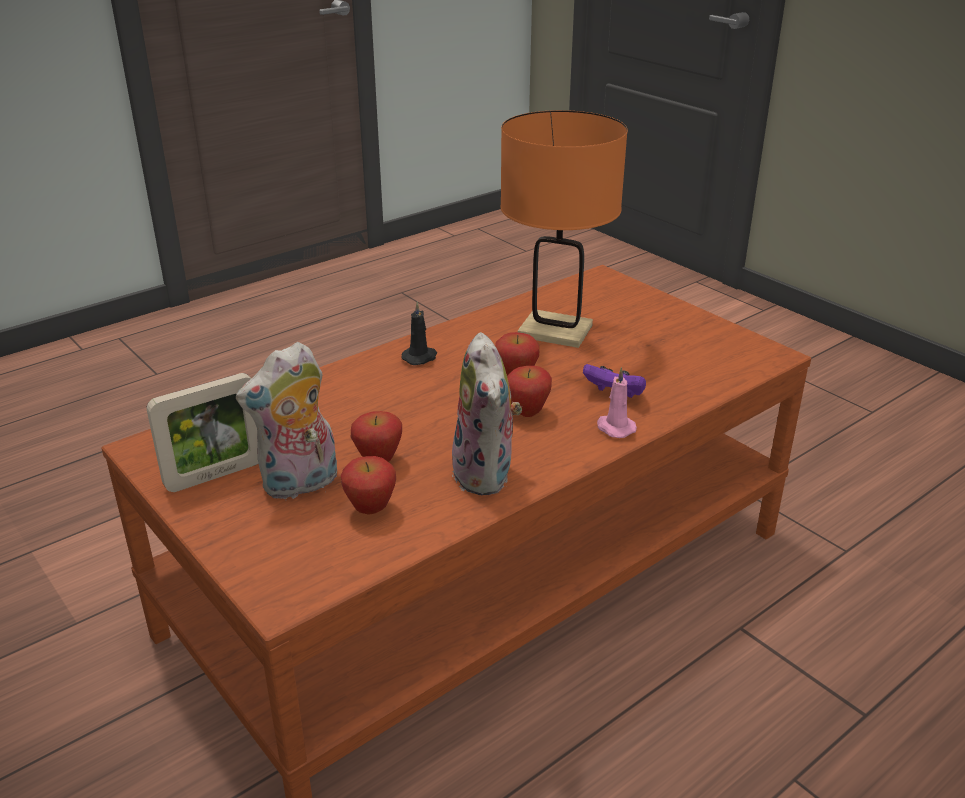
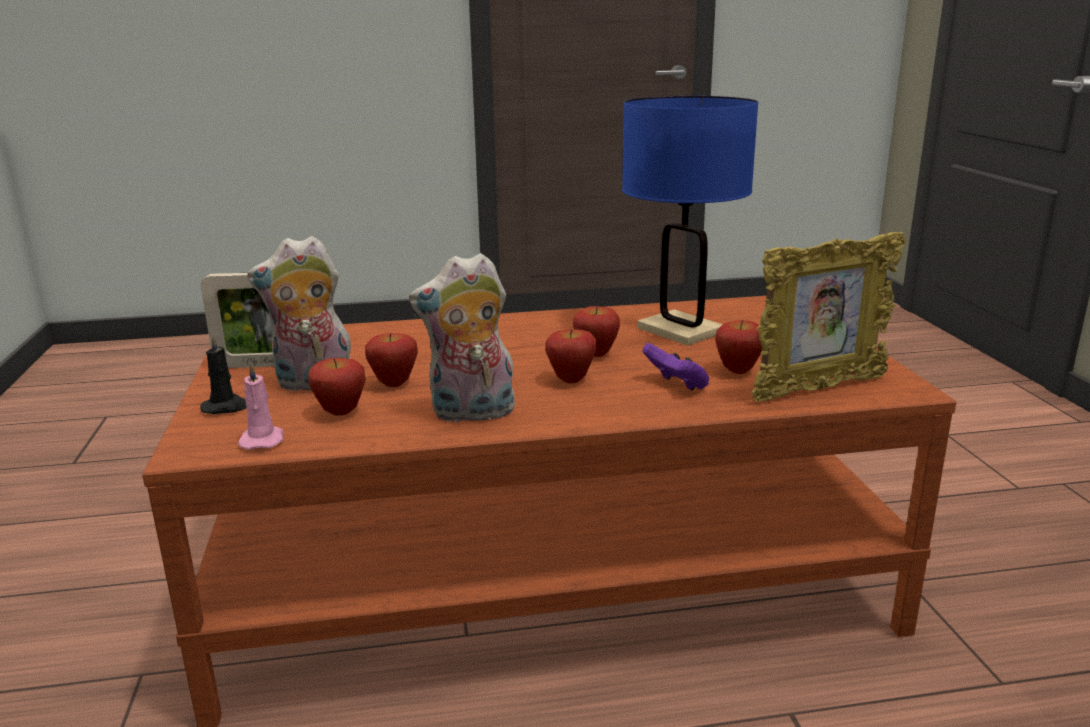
camera: 30 degrees right, 10 degrees down
black candle [401,301,437,365] -> black candle moved to [200,334,247,414]
plush toy [452,332,522,495] -> plush toy turned 60 degrees clockwise [409,253,515,422]
orange table lamp [500,110,628,348] -> blue table lamp [622,96,758,346]
pink candle [597,367,637,438] -> pink candle moved to [238,362,284,450]
none -> apple [715,320,762,374]
none -> picture frame [752,232,906,402]

